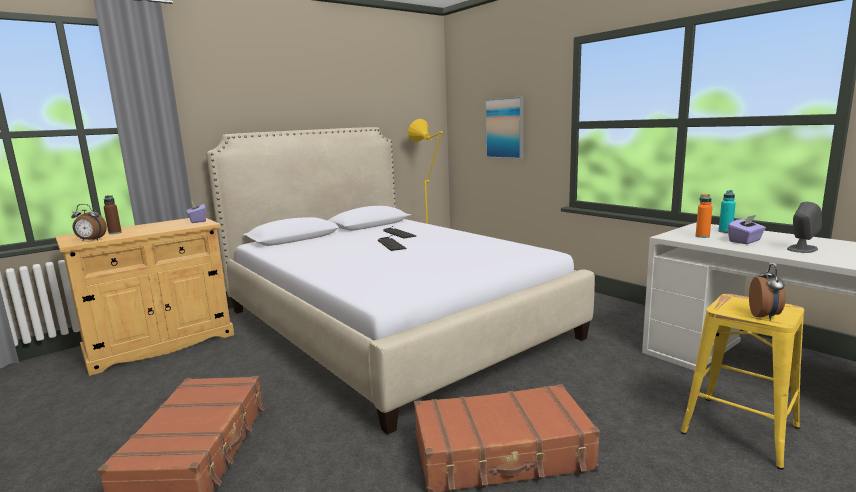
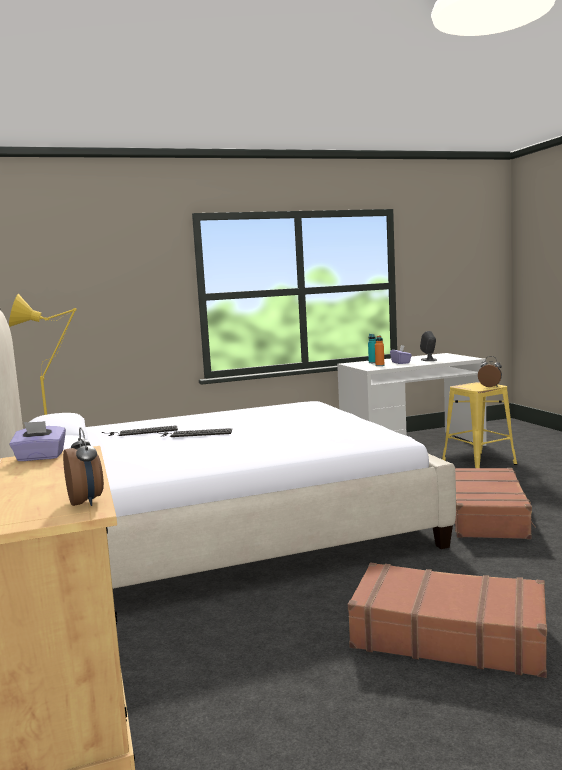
camera: 70 degrees left, 5 degrees down
alarm clock [71,204,107,241] -> alarm clock turned 45 degrees counterclockwise [63,427,104,506]
brown bottle [104,195,122,234] -> none
picture [485,97,523,159] -> none

